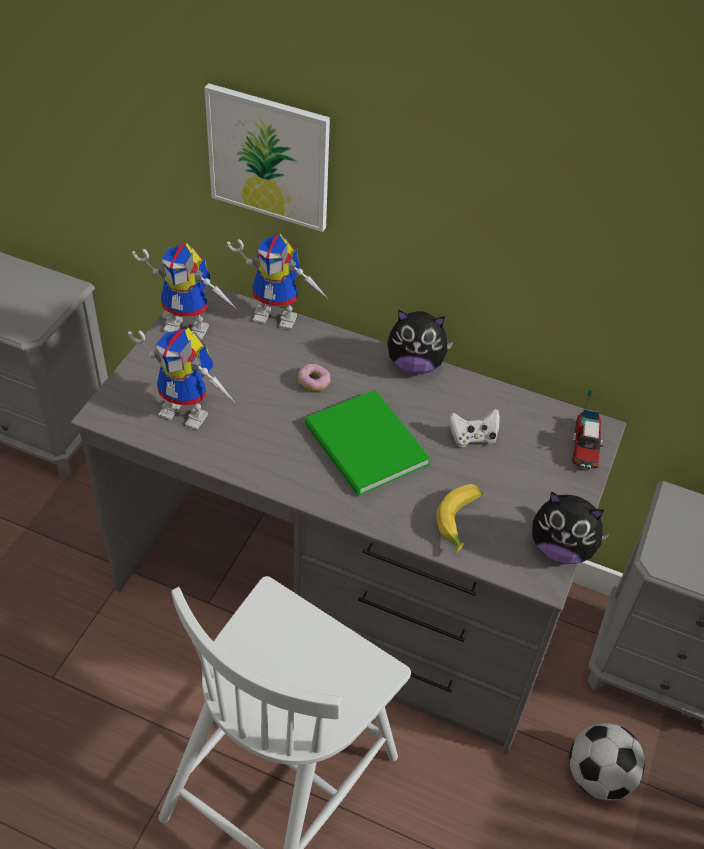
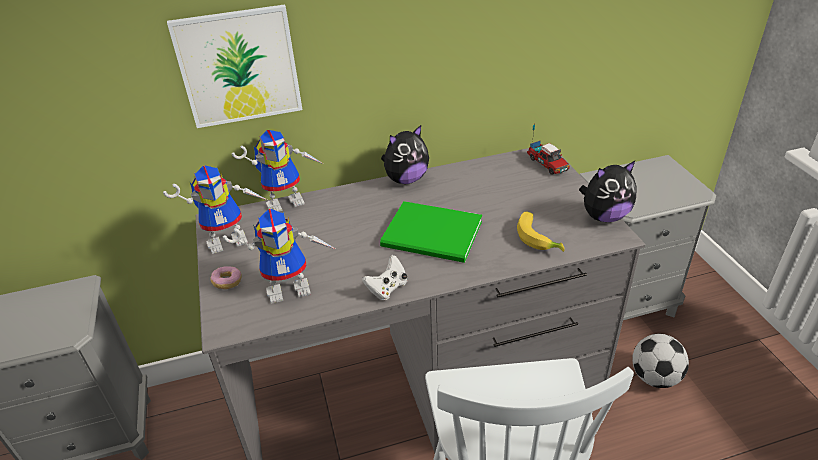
camera: 35 degrees left, 10 degrees down
donut [298,364,331,391] -> donut moved to [210,266,242,289]
white game controller [449,408,500,447] -> white game controller moved to [362,255,407,300]

